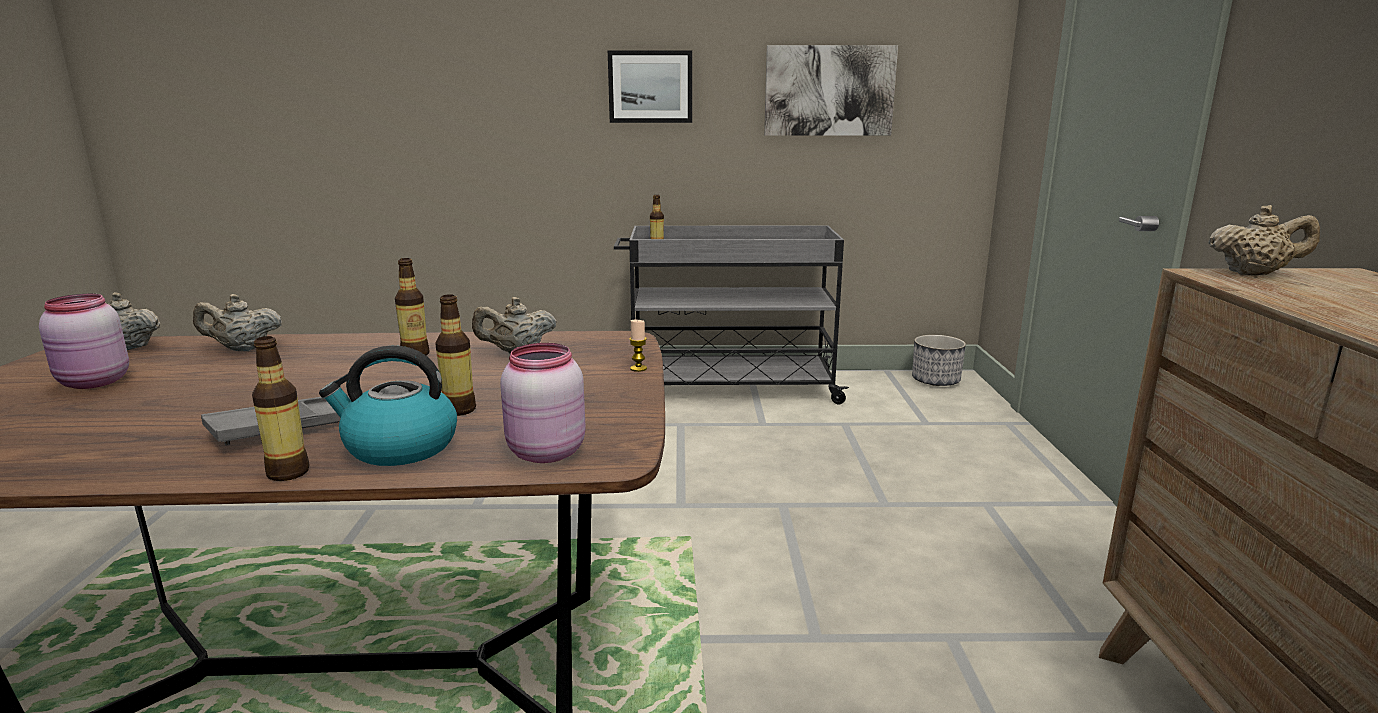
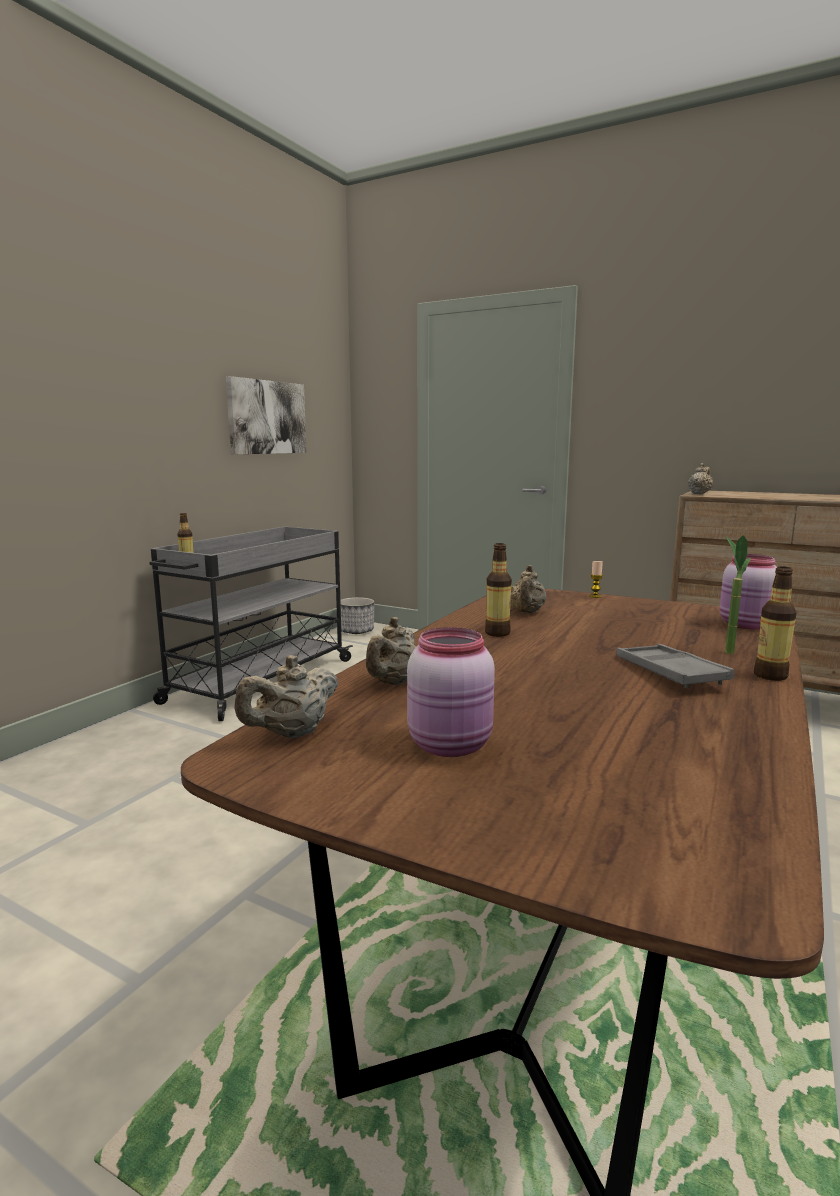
camera: 60 degrees left, 5 degrees down
kettle [319,346,457,466] -> potted plant [725,535,751,654]
bottle [435,294,476,416] -> none
picture [608,50,692,123] -> none

